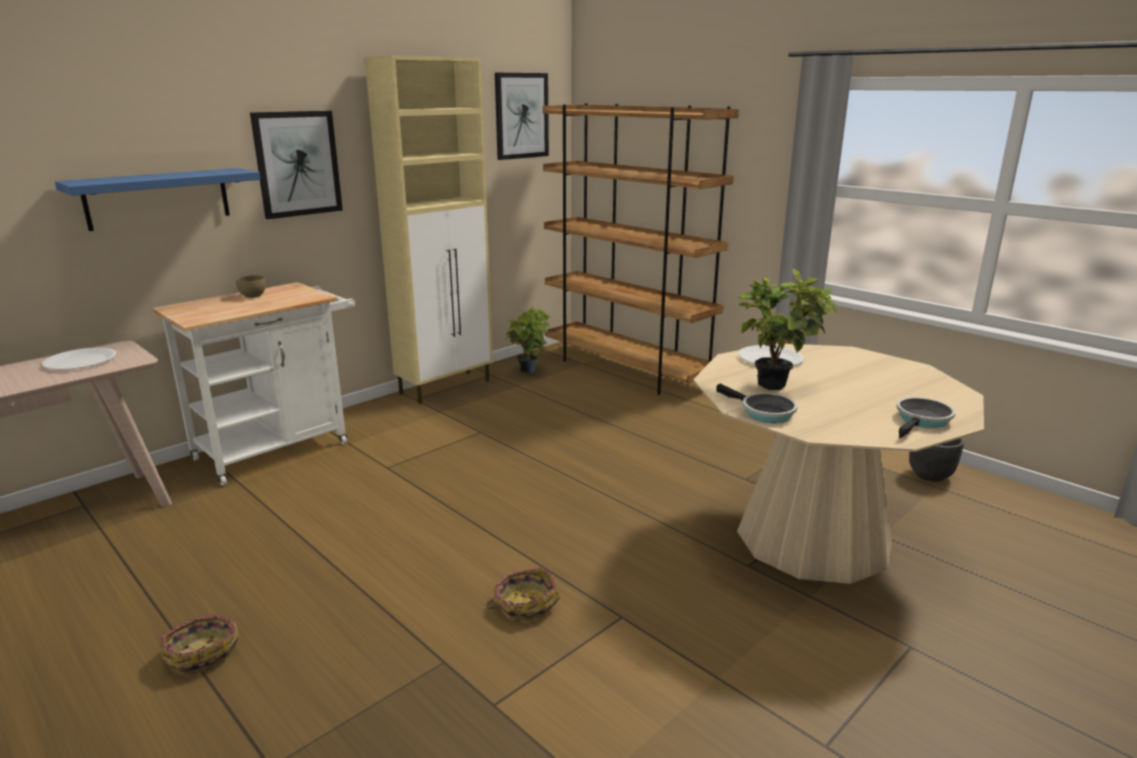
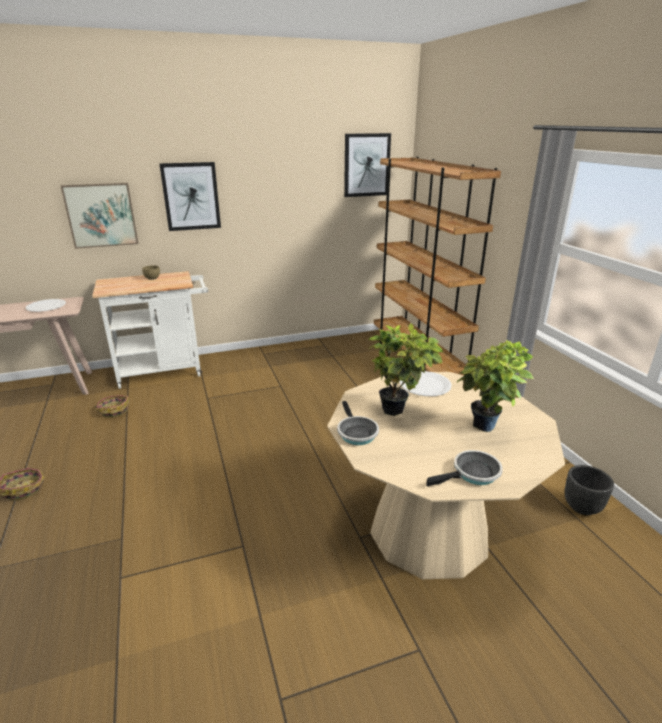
camera: 25 degrees right, 5 degrees up
blue shelf [55,168,261,231] -> picture [61,183,138,249]
beige cabinet [365,55,493,404] -> none
basket [487,567,560,621] -> basket moved to [95,395,129,418]
potted plant [506,307,552,373] -> potted plant moved to [456,340,534,432]

